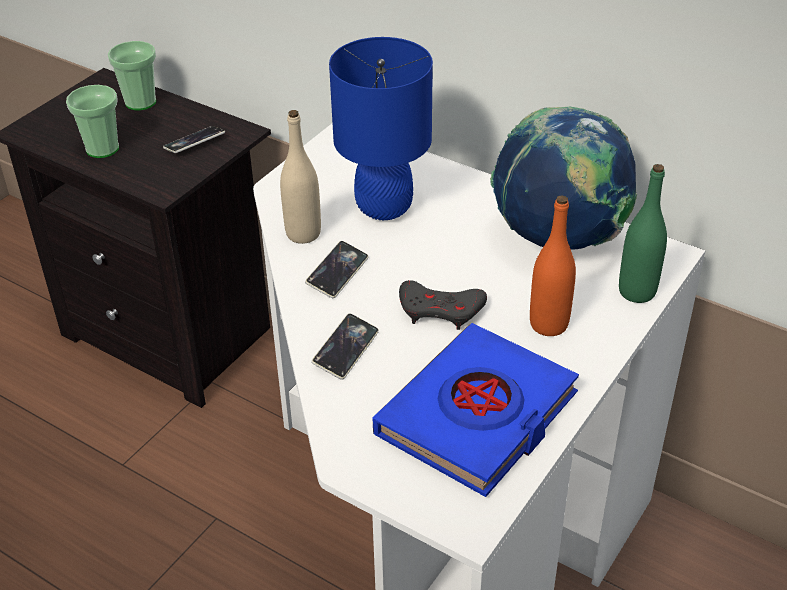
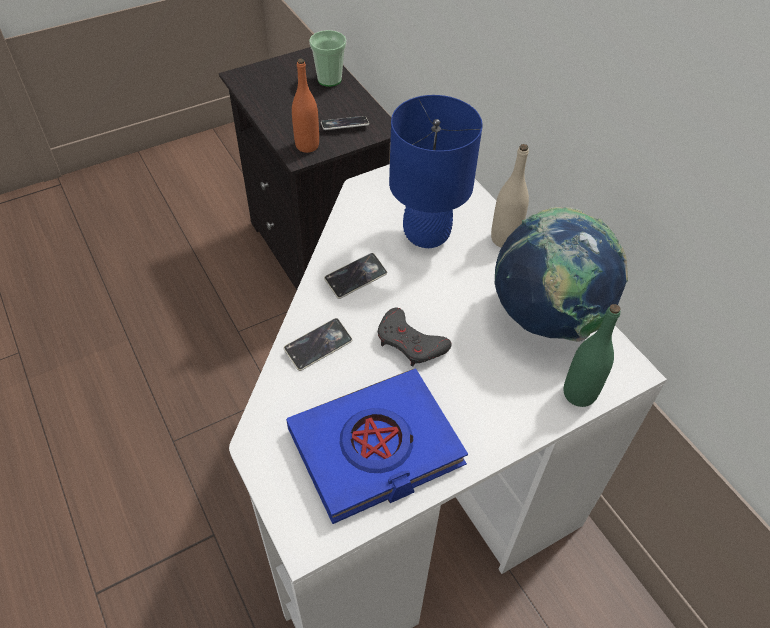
camera: 25 degrees right, 10 degrees up
cup [66,85,119,158] -> none
beige bottle [280,110,321,244] -> beige bottle moved to [491,144,529,248]
orange bottle [530,195,576,336] -> orange bottle moved to [292,59,319,153]

